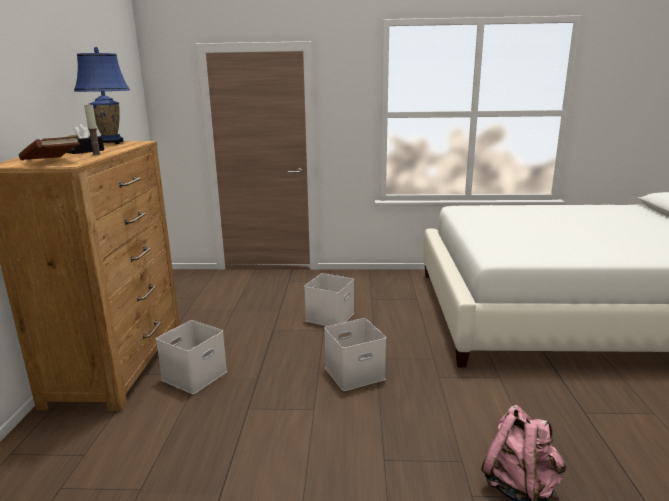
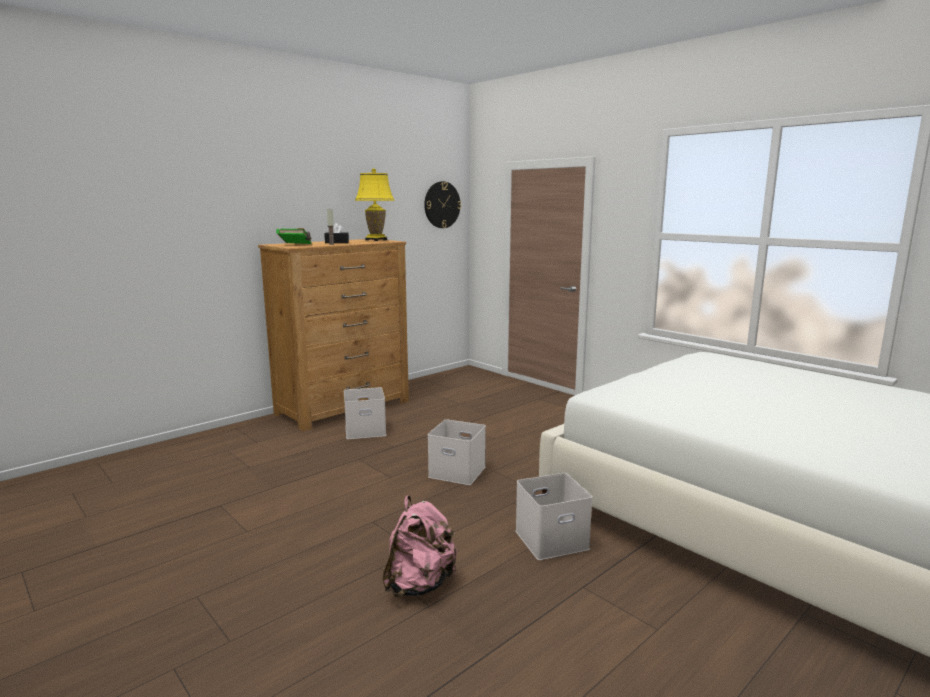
camera: 45 degrees right, 5 degrees down
brown book [19,135,80,160] -> green book [276,228,312,244]
blue table lamp [74,47,130,144] -> yellow table lamp [355,168,395,241]
white storage box [304,273,354,326] -> white storage box moved to [515,473,593,560]
none -> wall clock [424,181,461,228]

